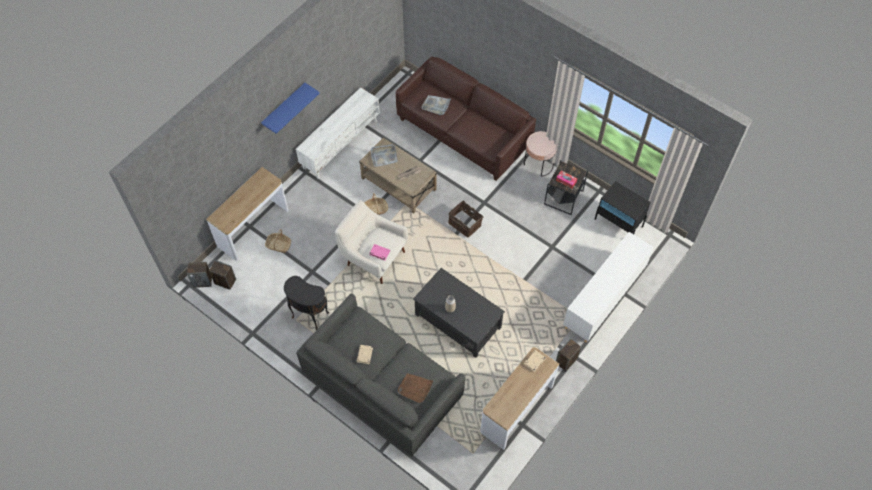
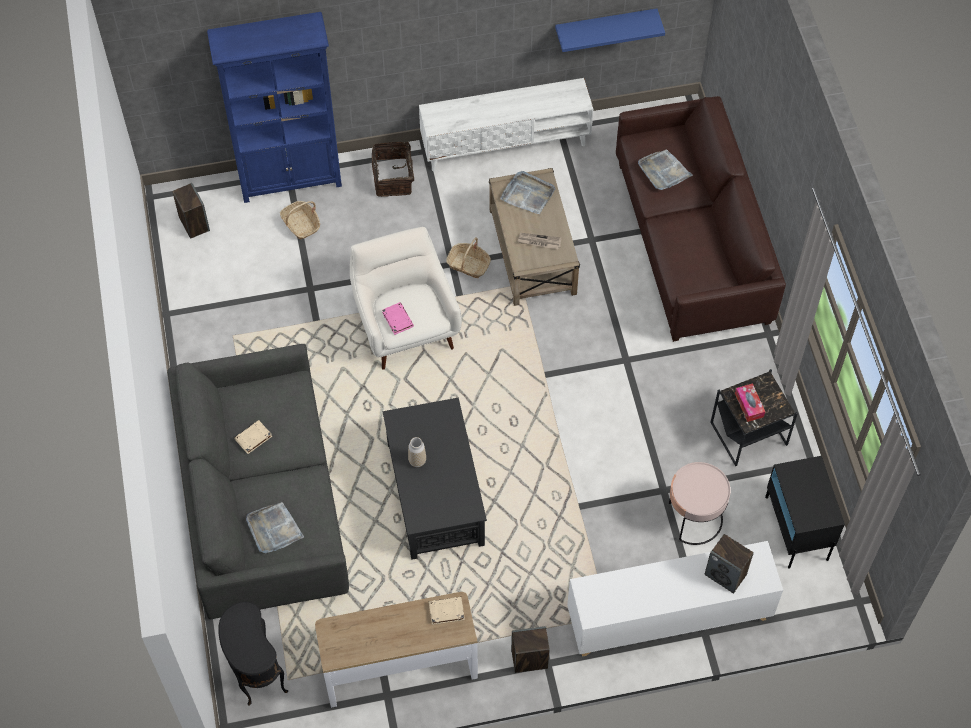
camera: 40 degrees right, 0 degrees up
speaker [187,262,212,288] -> speaker moved to [705,534,754,593]
console table [206,167,288,261] -> blue bookcase [207,12,342,203]
blue shelf [261,83,320,134] -> blue shelf moved to [555,8,665,52]
black side table [284,276,329,330] -> black side table moved to [218,602,288,705]
brown tray [397,373,433,403] -> grey tray [246,502,304,553]
basket [448,201,483,237] -> basket moved to [372,141,414,197]
pink side table [524,131,557,177] -> pink side table moved to [669,462,731,545]

